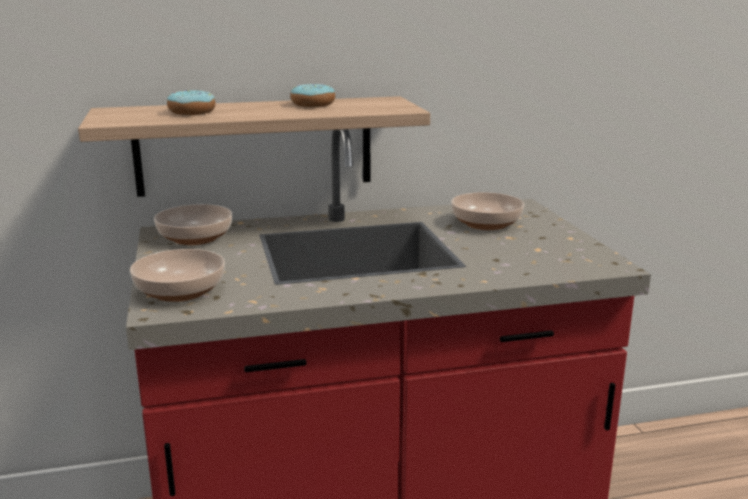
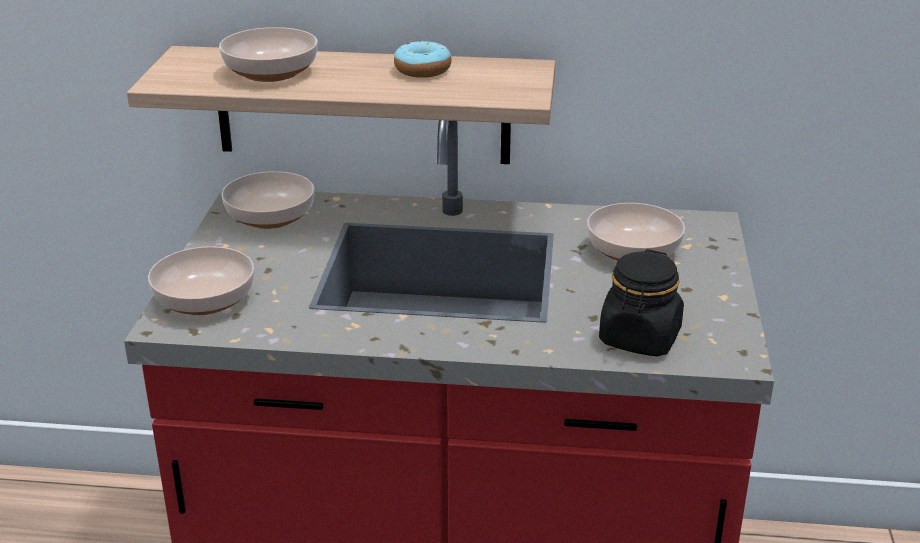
camera: 20 degrees right, 10 degrees up
donut [167,90,216,115] -> bowl [219,27,318,82]
none -> black jar [599,249,684,357]

